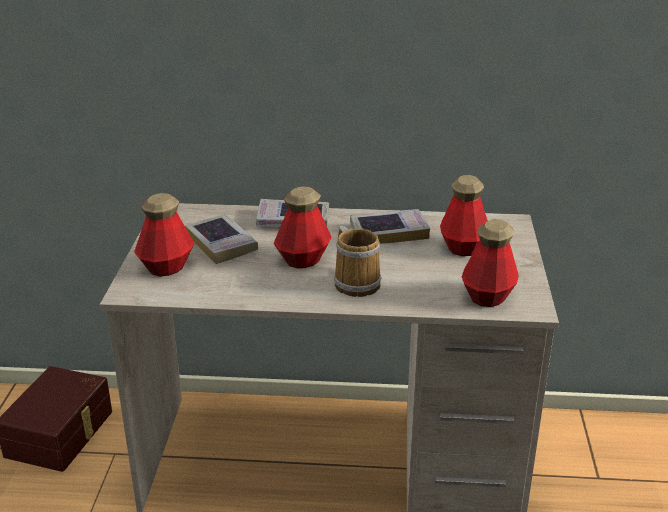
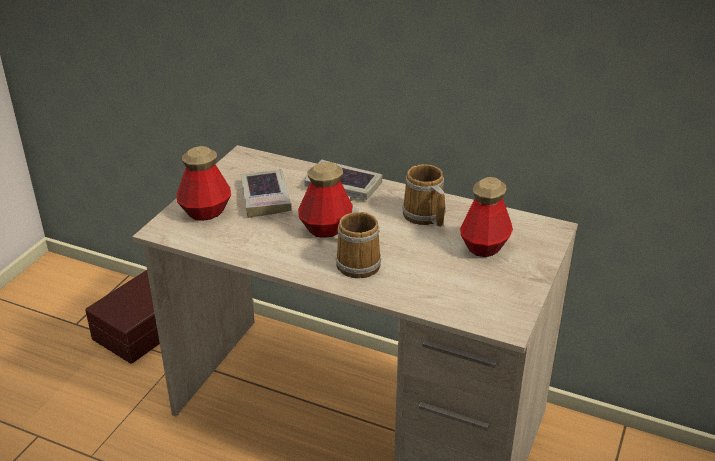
camera: 20 degrees right, 5 degrees up
book [350,209,430,244] -> mug [402,164,445,227]
bottle [462,219,519,307] -> none

